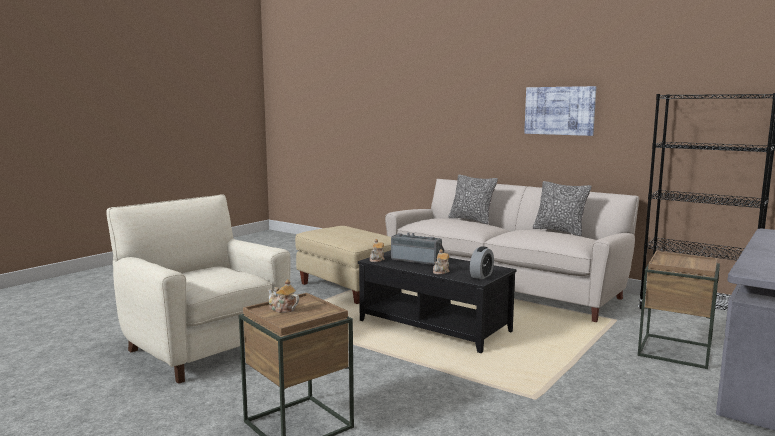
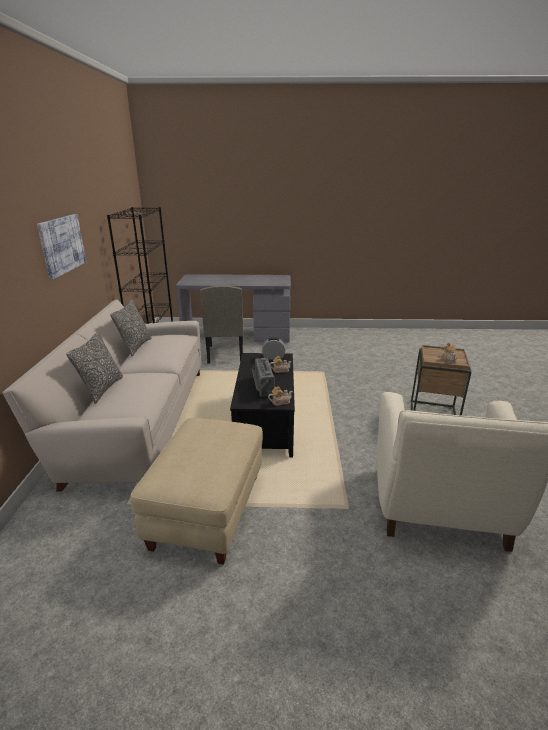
camera: 125 degrees left, 15 degrees up
brown side table [638,251,720,369] -> beige chair [200,285,243,364]

